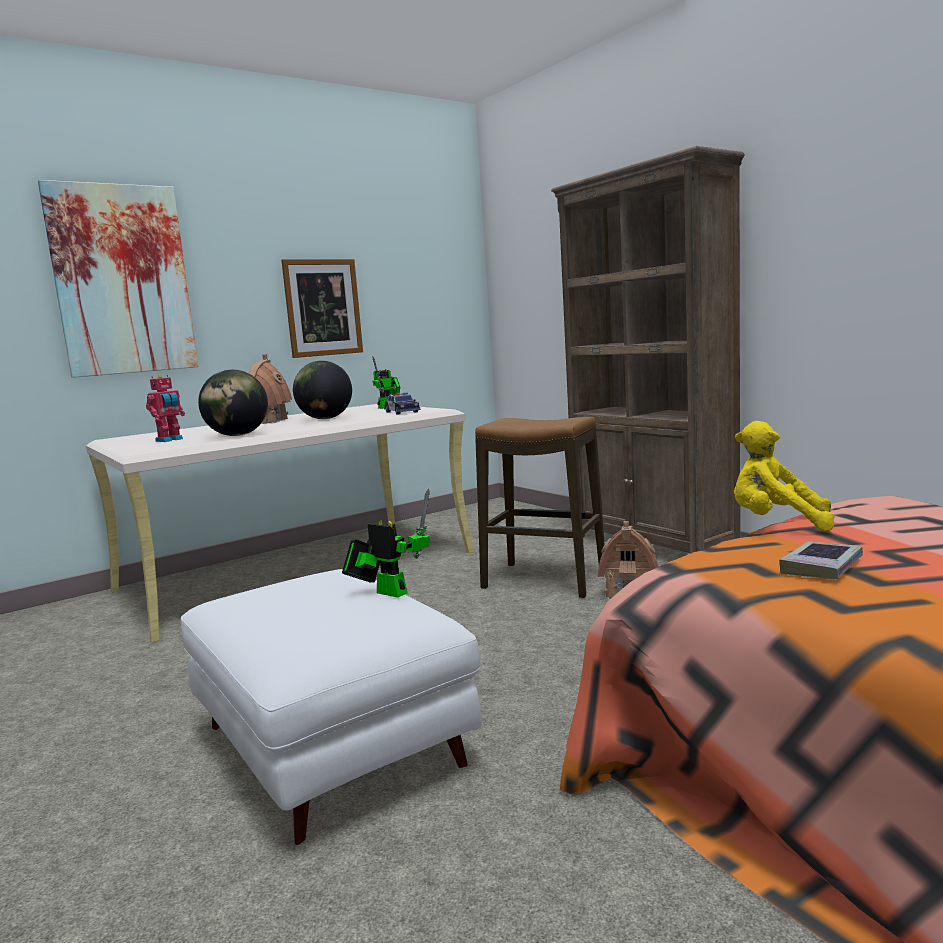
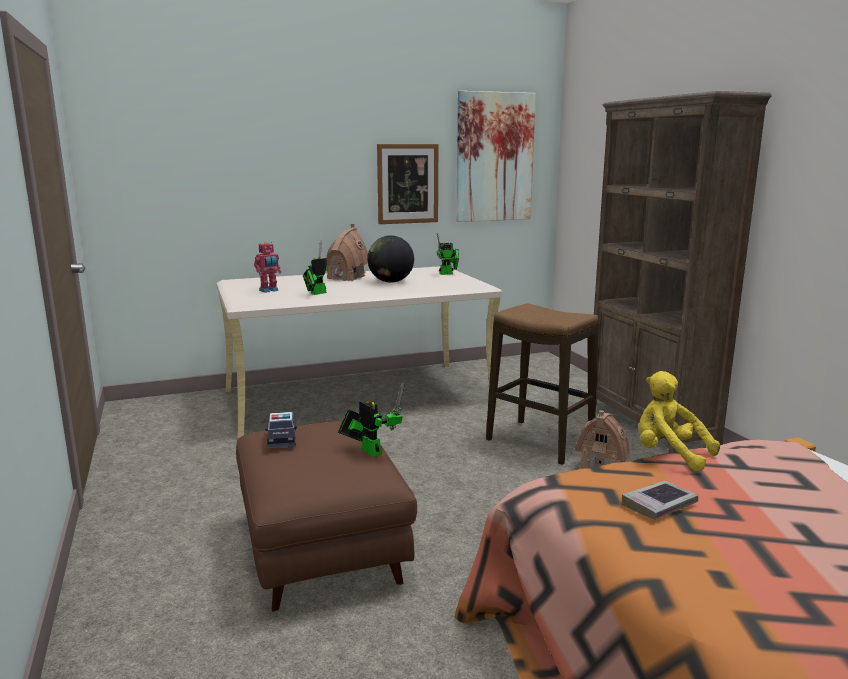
camera: 15 degrees right, 5 degrees up
picture [38,180,198,378] -> picture moved to [456,91,536,222]
white ottoman [181,569,482,845] -> brown ottoman [236,421,417,612]
globe [198,370,268,436] -> toy robot [303,241,328,295]
toy car [384,393,420,415] -> toy car moved to [265,412,297,448]

